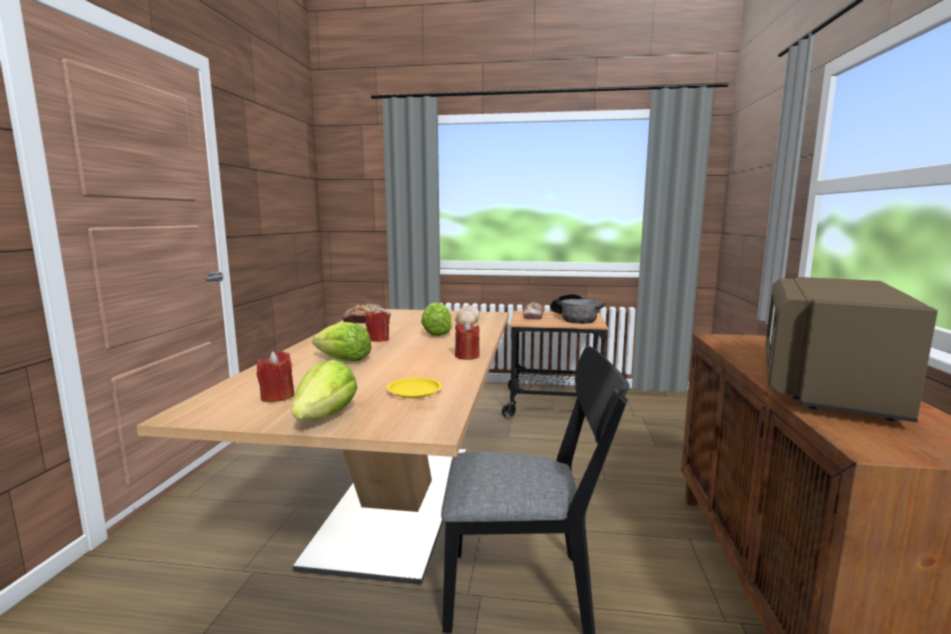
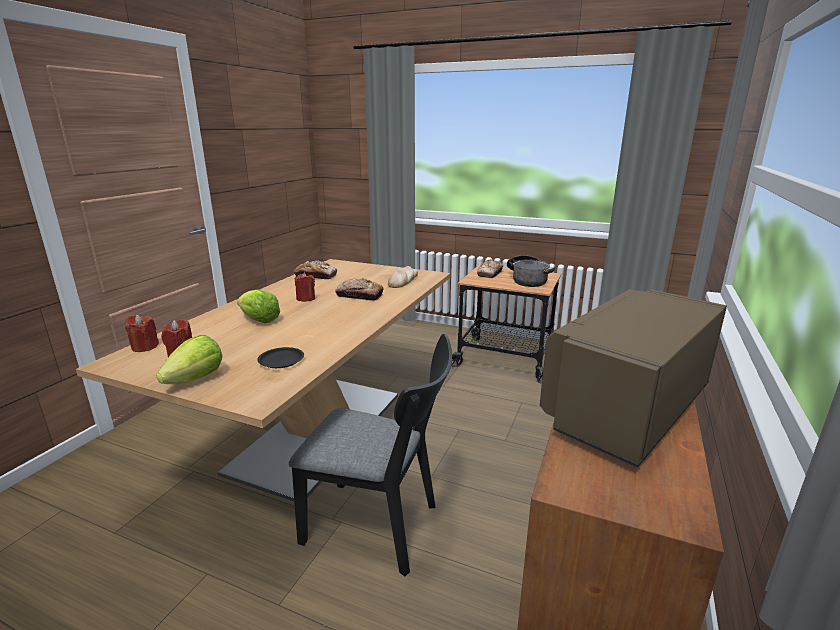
camera: 15 degrees right, 10 degrees up
yellow plate [387,378,442,398] -> black plate [257,347,304,368]
lettuce [421,302,452,336] -> bread [335,278,384,301]
red candle [455,321,480,360] -> red candle moved to [125,315,159,352]

